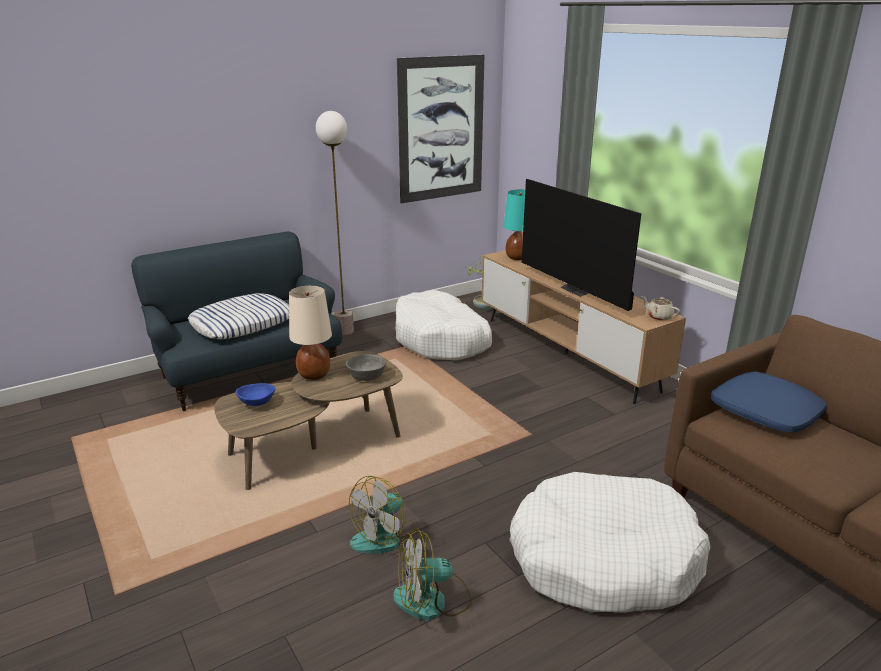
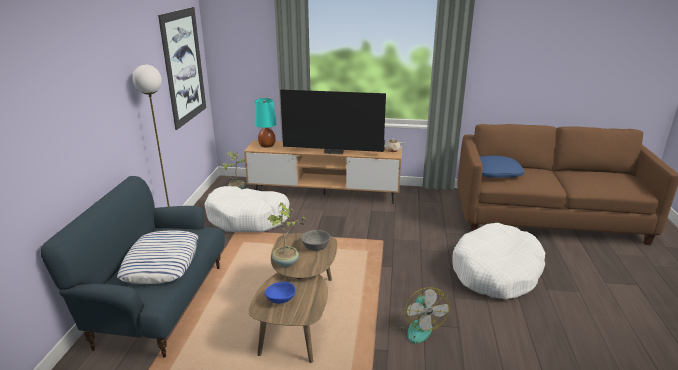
camera: 50 degrees left, 0 degrees up
beige table lamp [289,285,332,380] -> potted plant [267,202,307,267]
fan [393,529,472,620] -> none

